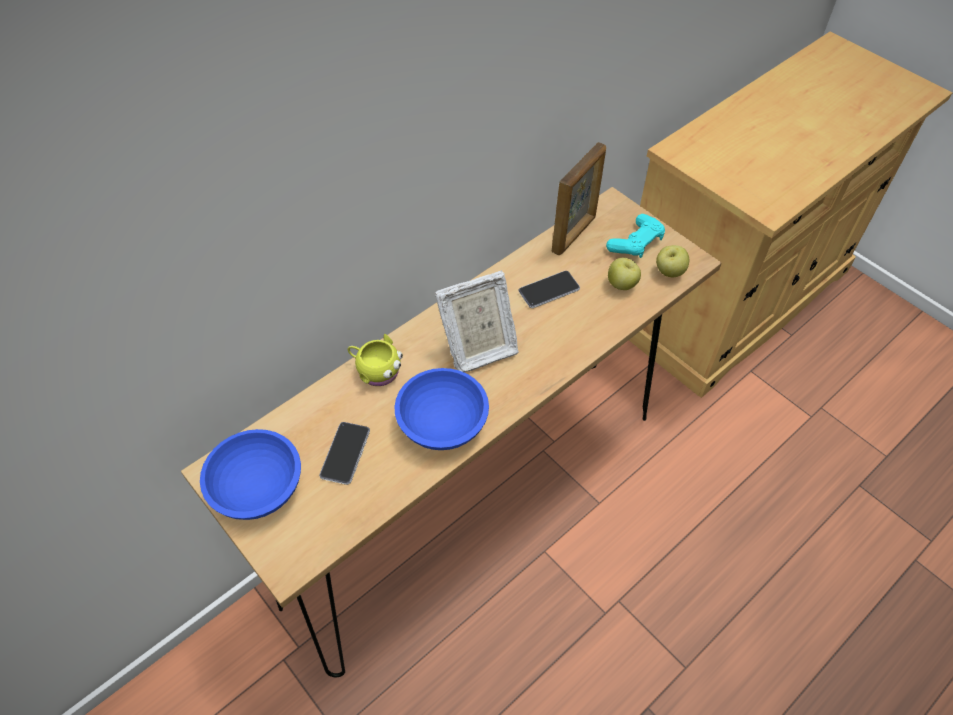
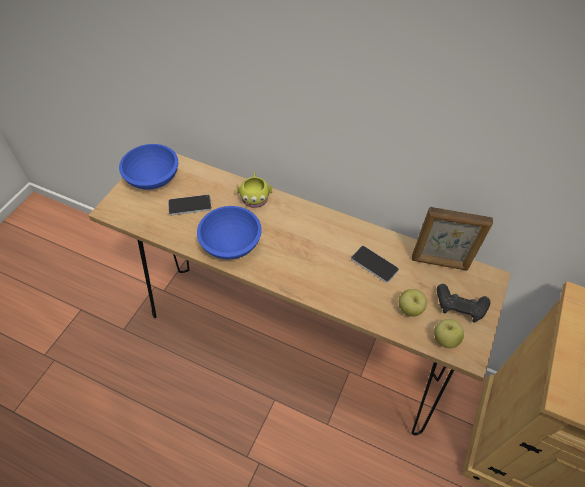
camera: 65 degrees right, 0 degrees up
picture frame [435,270,519,372] -> none
turquoise game controller [606,214,665,258] -> black game controller [437,284,490,323]

